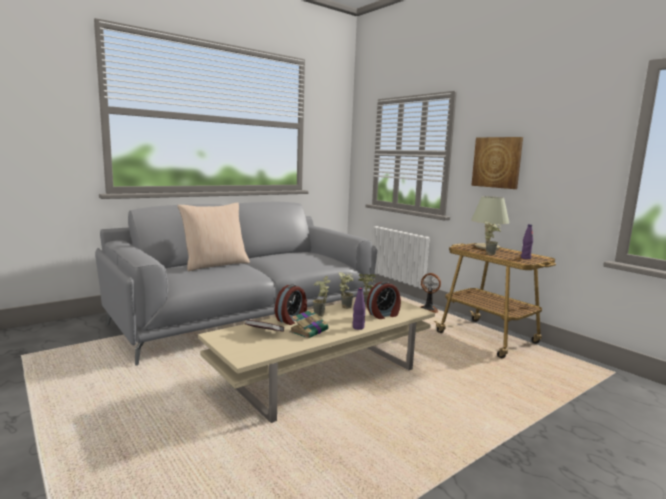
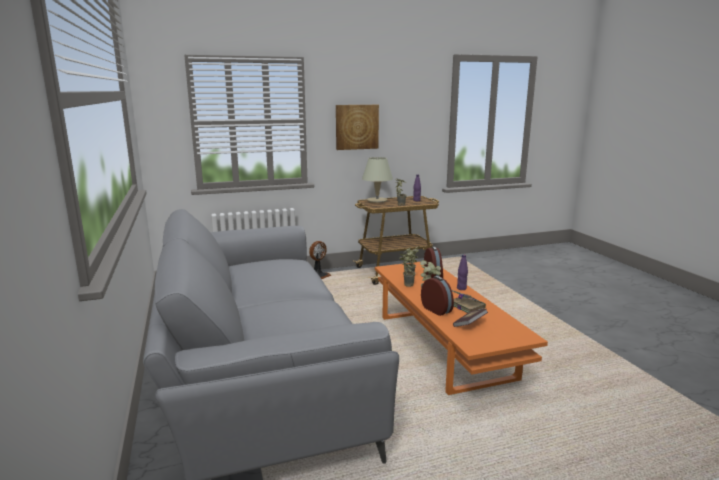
camera: 70 degrees left, 5 degrees up
beige pillow [177,203,250,271] -> none
beige coffee table [198,300,435,423] -> orange coffee table [375,262,548,395]

